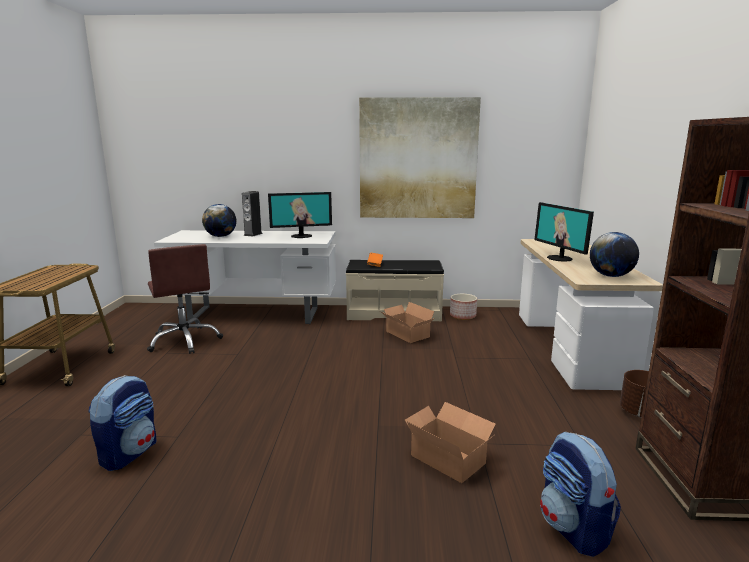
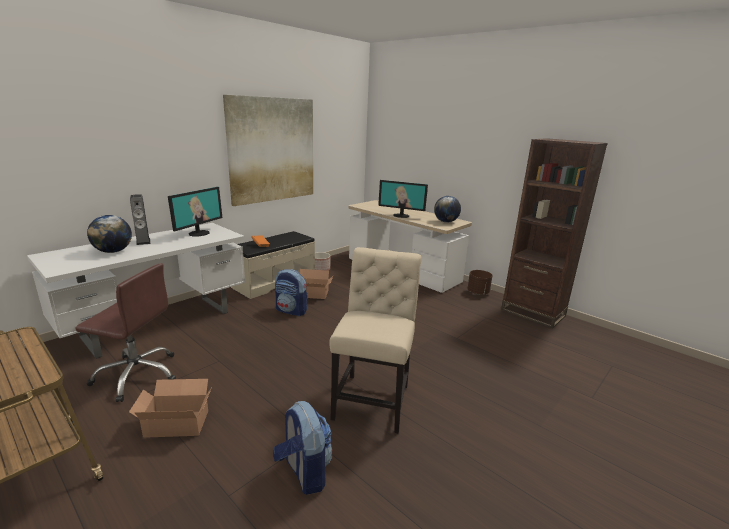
camera: 50 degrees left, 5 degrees up
cardboard box [405,402,495,483] -> cardboard box moved to [129,379,212,438]
backpack [540,432,621,557] -> backpack moved to [275,269,308,316]
none -> beige chair [329,247,422,433]

